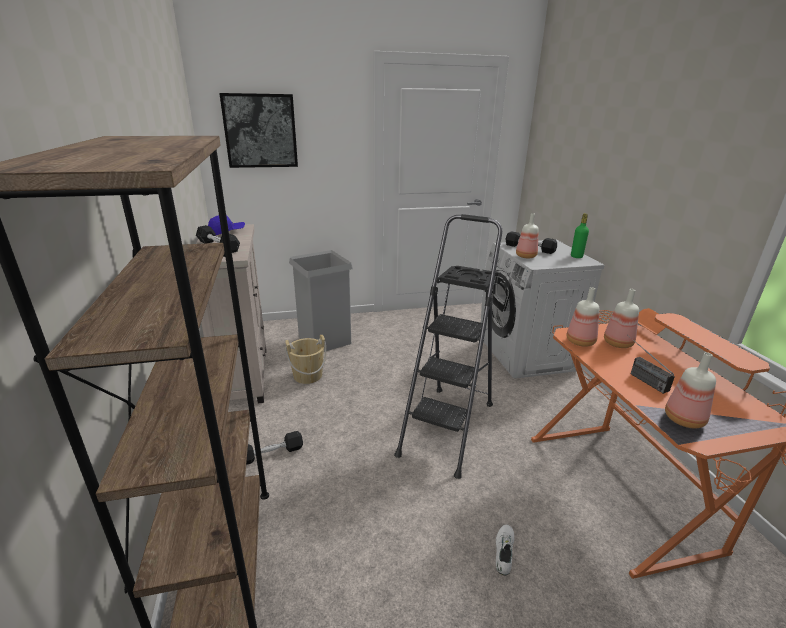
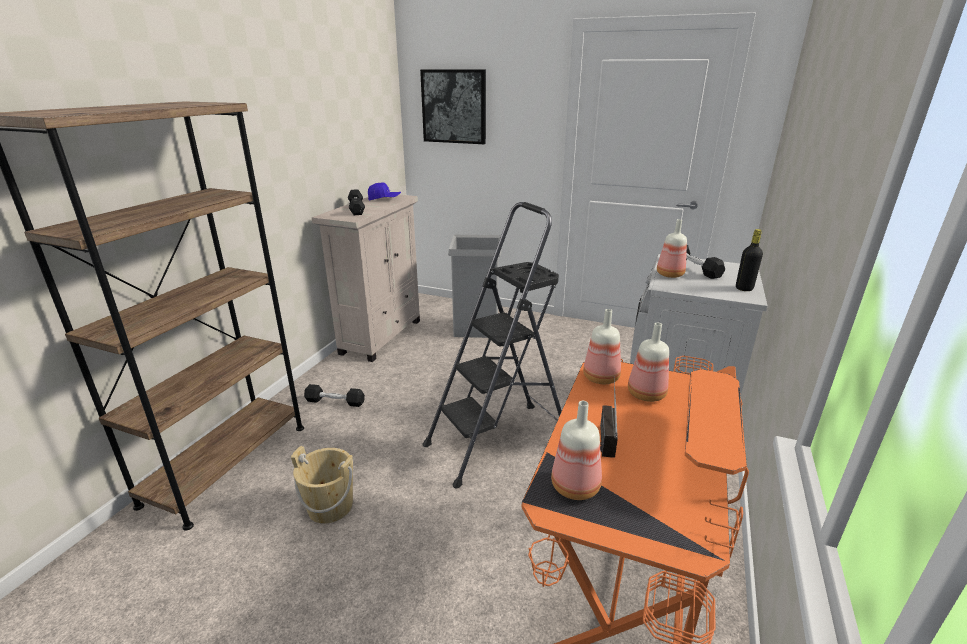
camera: 35 degrees right, 0 degrees up
beige bucket [285,335,326,384] -> beige bucket moved to [291,446,353,524]
white shoe [496,525,514,575] -> none
green bottle [571,213,589,258] -> black bottle [736,229,763,291]

